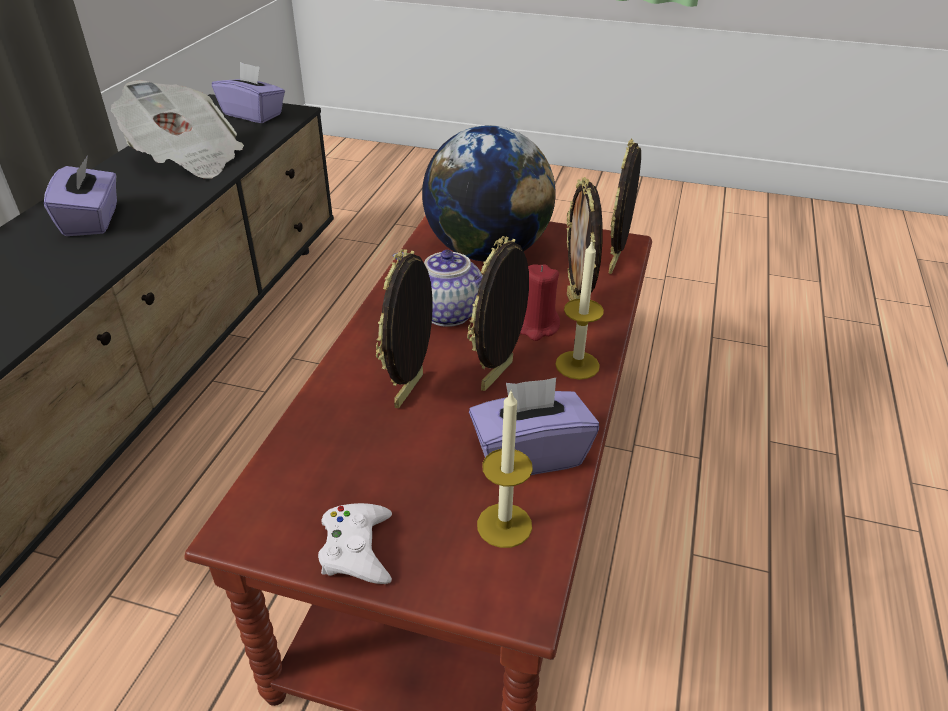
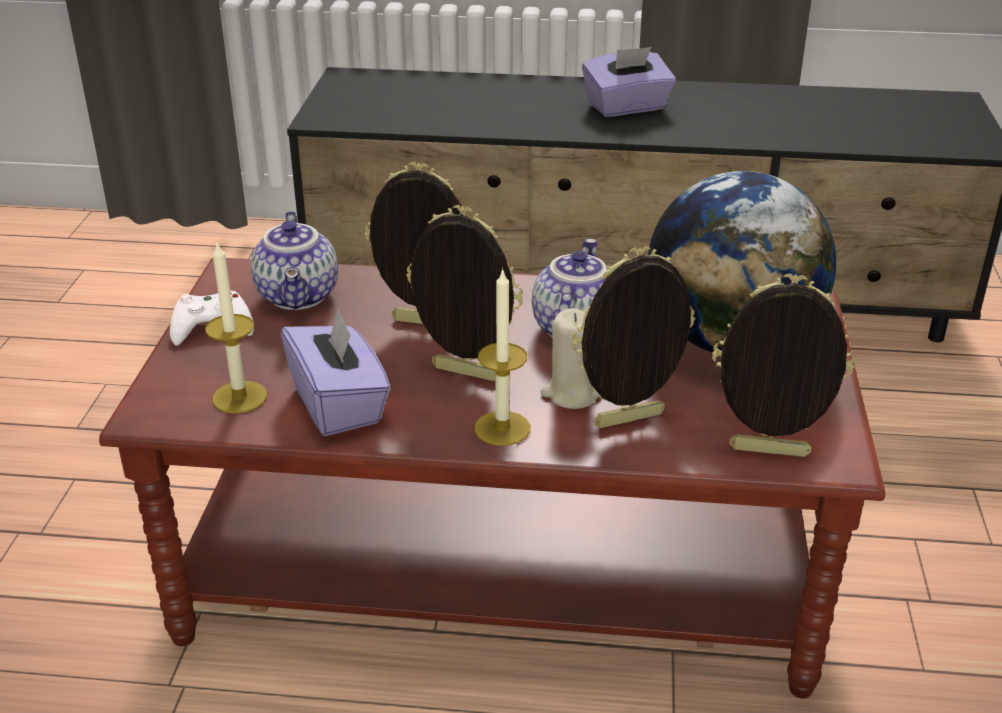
camera: 80 degrees right, 5 degrees down
newspaper [111,80,244,178] -> none
purple tissue box [212,62,285,123] -> none
red candle [520,264,560,341] -> beige candle [541,308,600,409]
none -> teapot [251,211,338,310]

